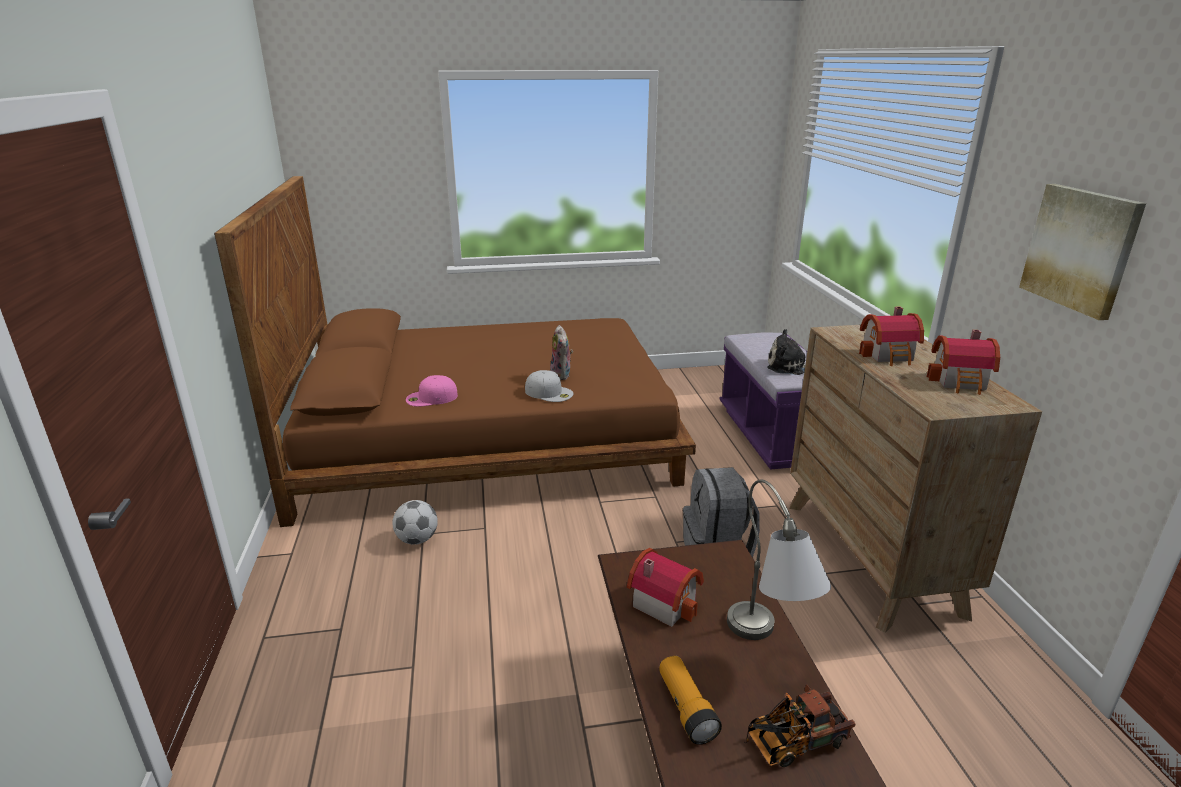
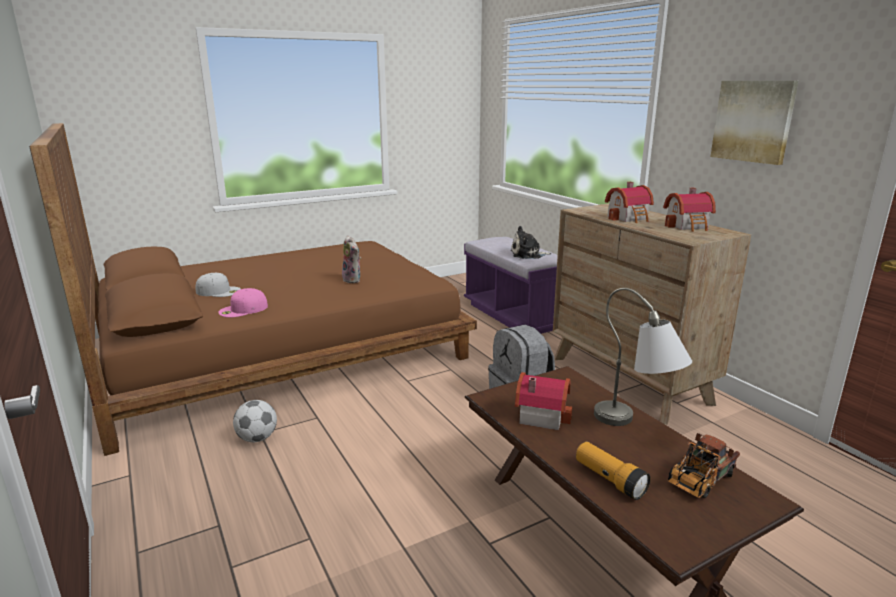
camera: 20 degrees left, 5 degrees down
white cap [525,370,573,402] -> white cap moved to [195,273,241,297]

